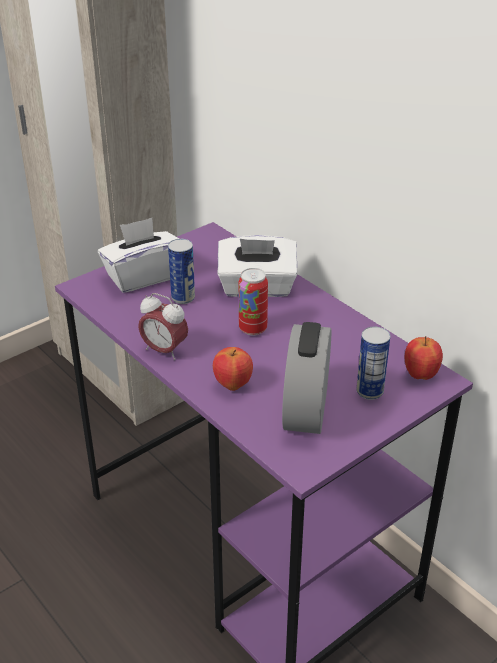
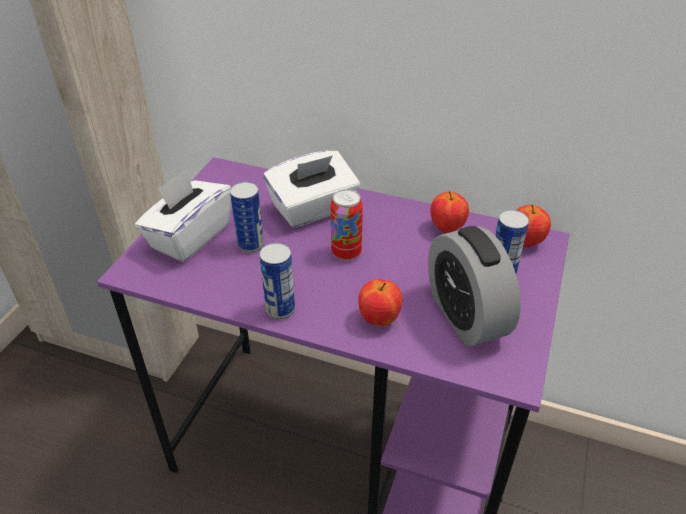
camera: 30 degrees left, 5 degrees up
alarm clock [138,293,188,360] -> can [259,243,295,320]
none -> apple [430,191,469,233]

